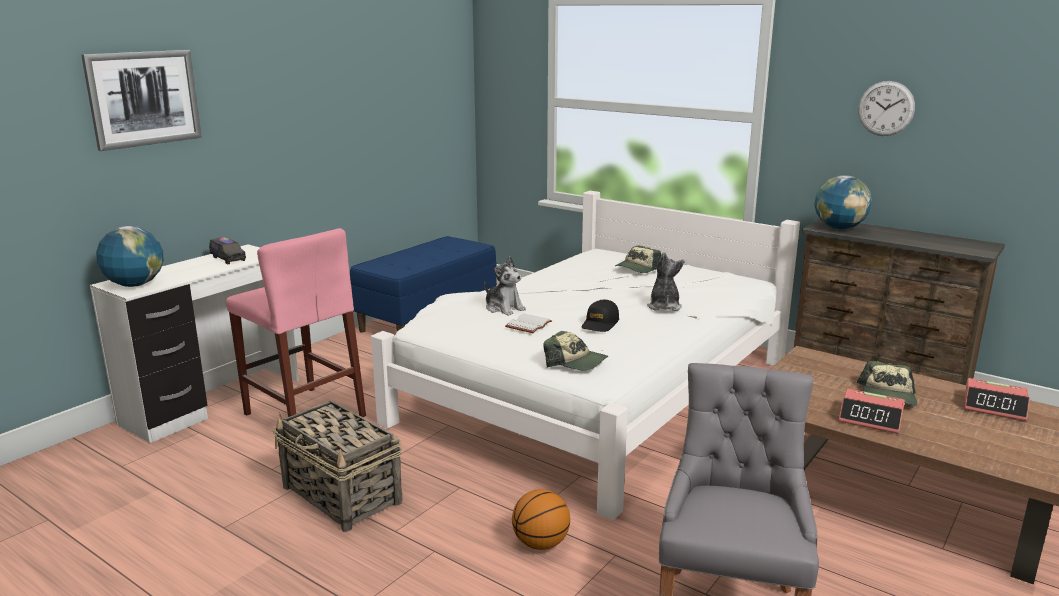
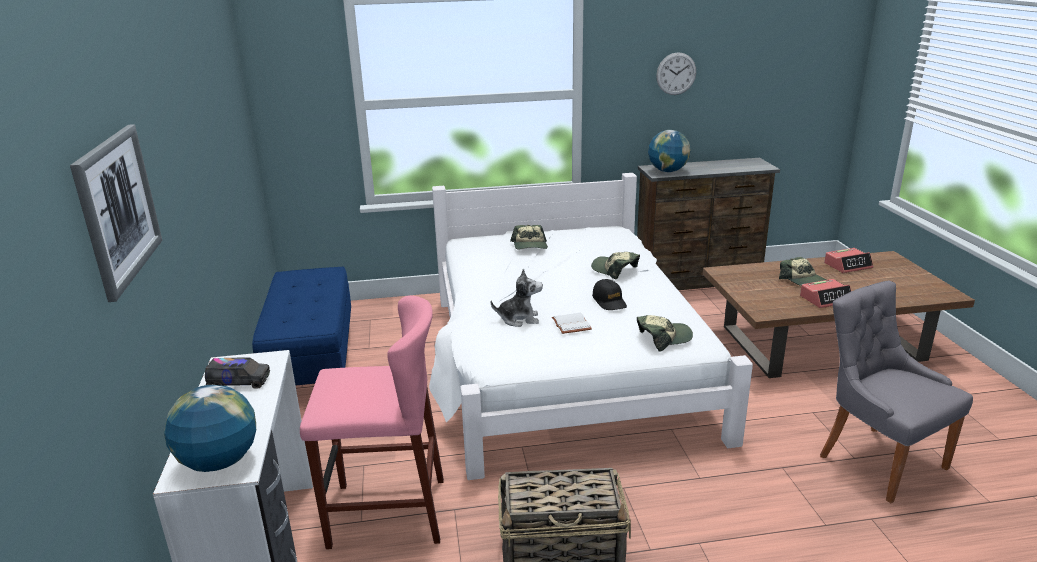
camera: 45 degrees left, 5 degrees up
basketball [512,489,570,550] -> none
plush toy [647,252,685,311] -> cap [591,252,640,279]

